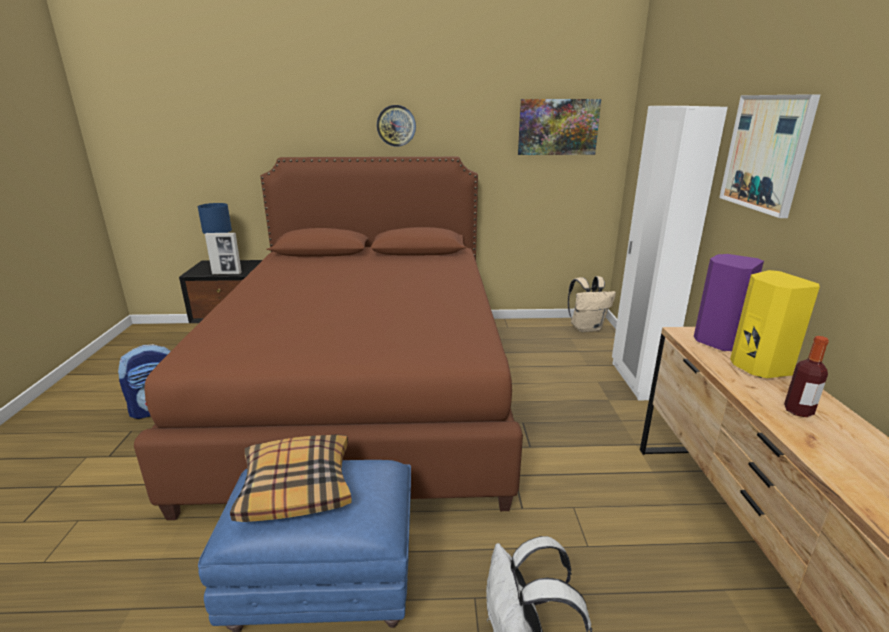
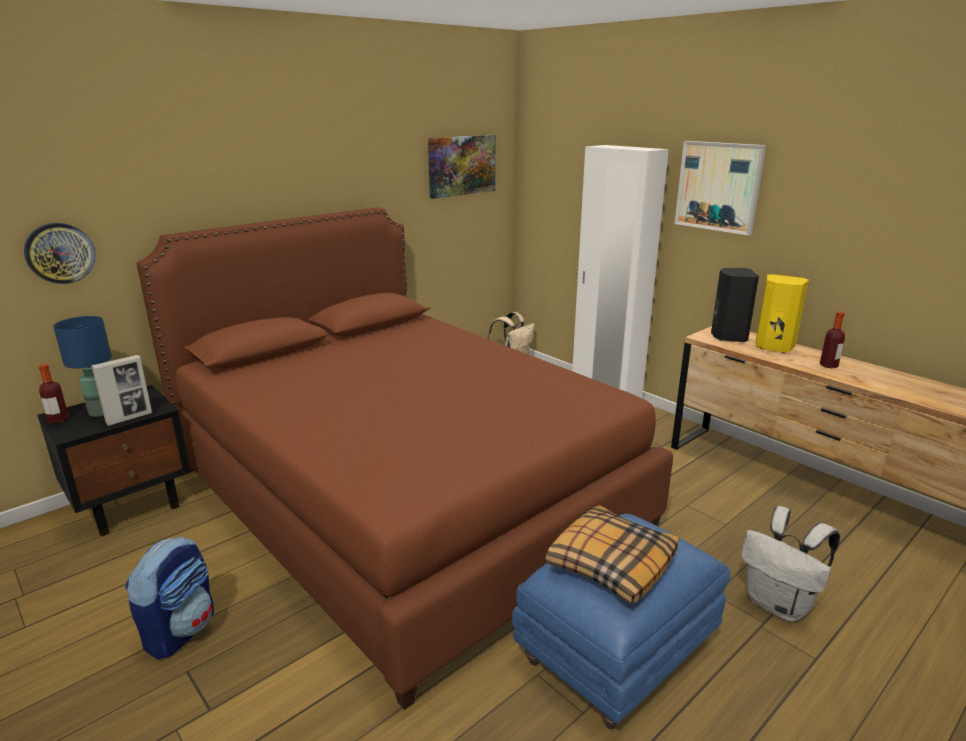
camera: 40 degrees left, 0 degrees up
wall clock [377,105,416,147] -> wall clock moved to [24,223,96,284]
purple speaker [694,254,764,351] -> black speaker [711,268,759,342]
none -> bottle [39,364,69,423]

